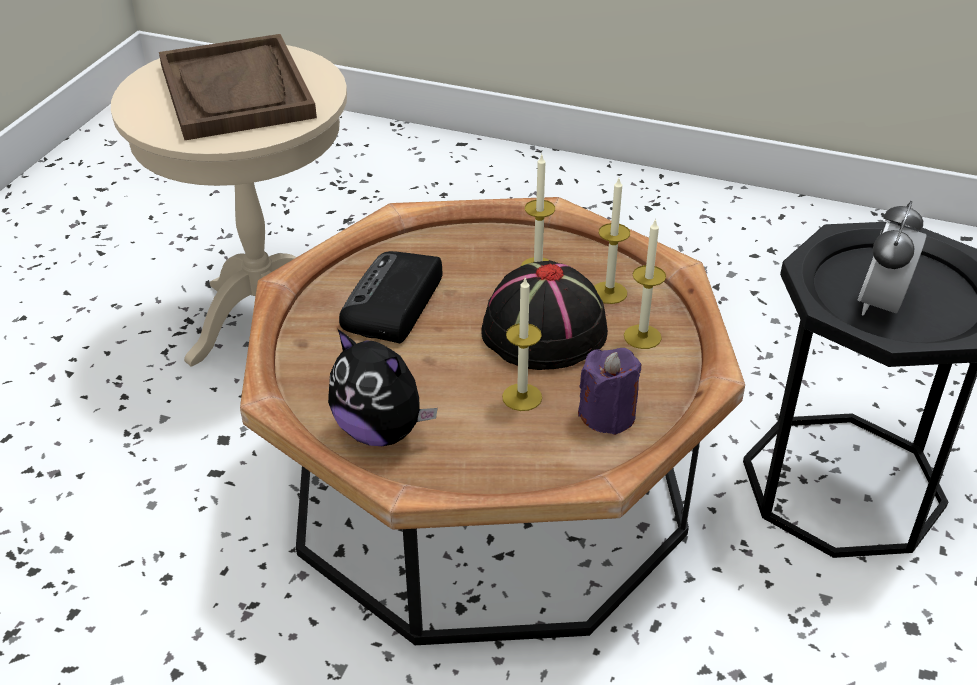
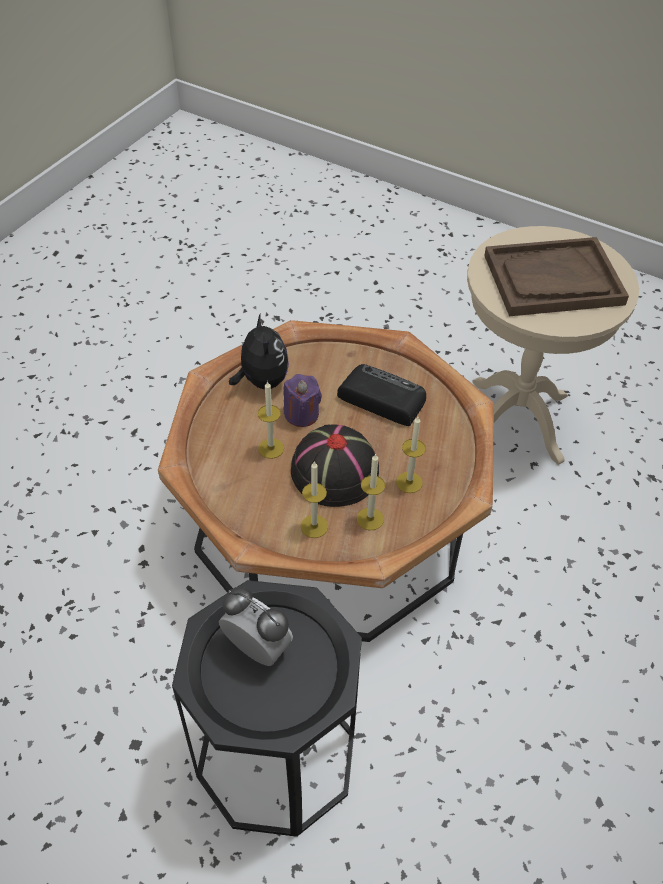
camera: 100 degrees right, 10 degrees up
plush toy [328,329,438,446] -> plush toy turned 120 degrees clockwise [229,315,289,389]
purple candle [578,348,641,435] -> purple candle moved to [283,374,322,427]

